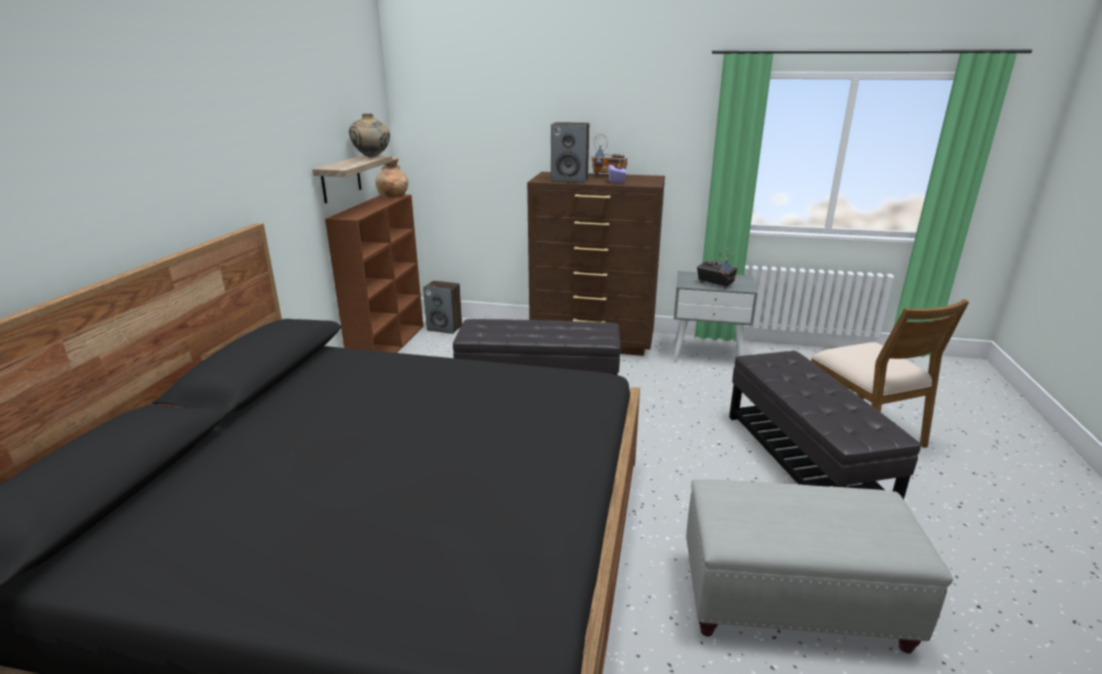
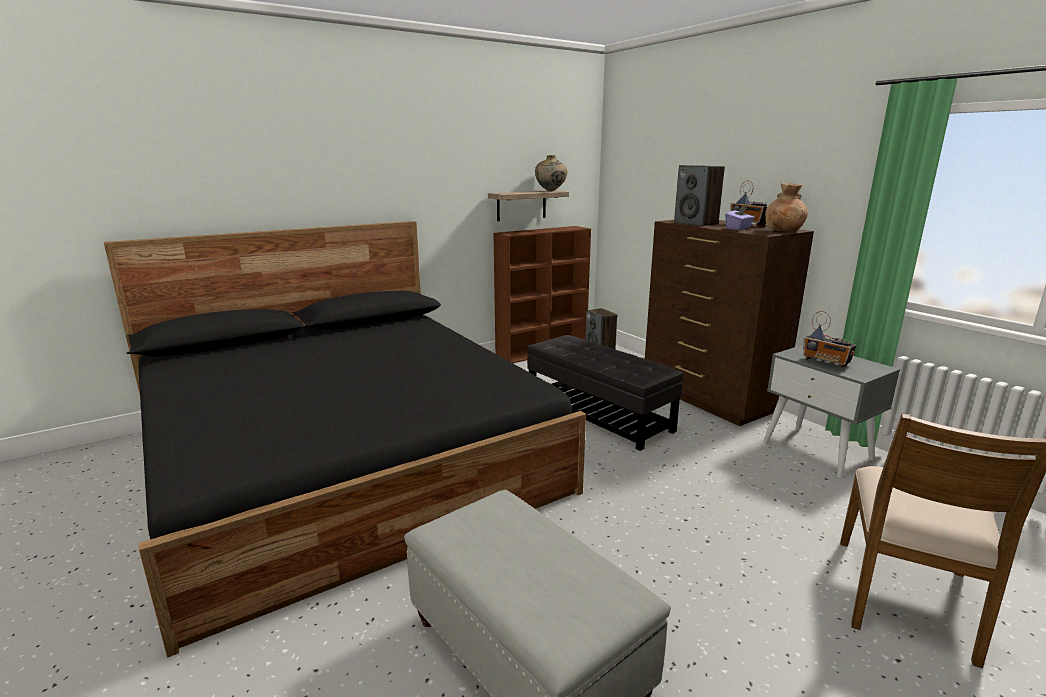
camera: 45 degrees right, 5 degrees down
brown vase [375,157,408,197] -> brown vase moved to [765,183,808,231]
radio [697,248,737,289] -> radio turned 135 degrees clockwise [803,311,857,368]
black ottoman [729,351,921,499] -> none

